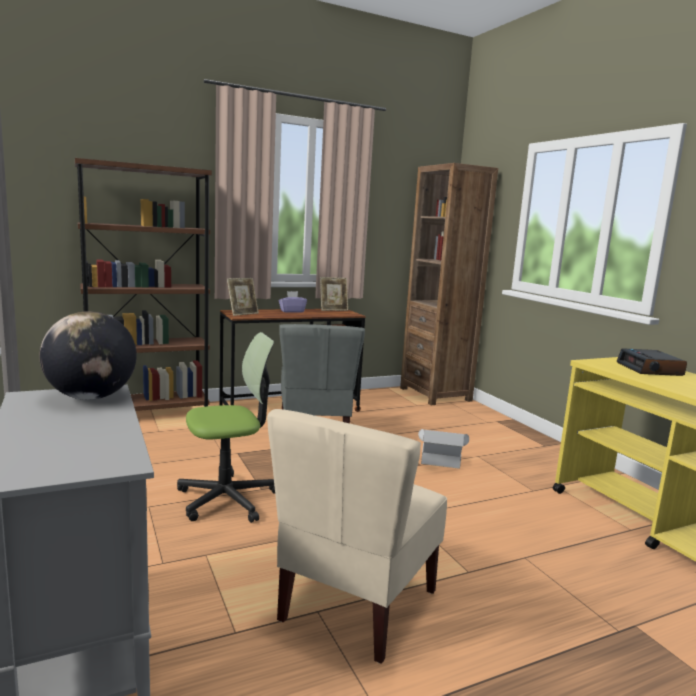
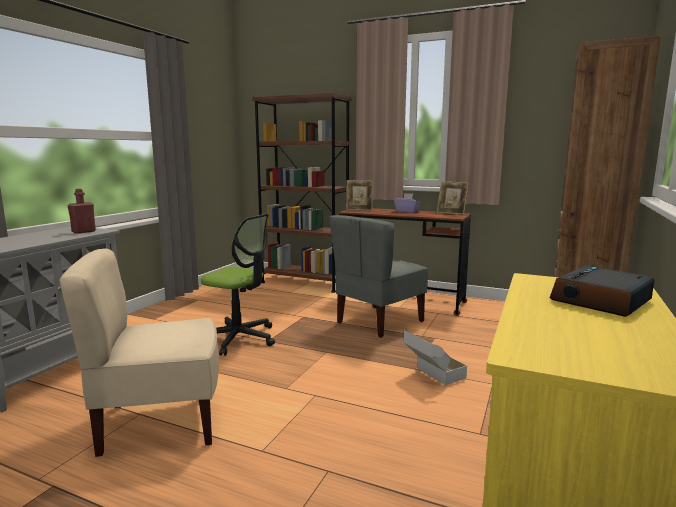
camera: 50 degrees right, 0 degrees up
globe [40,311,137,400] -> red bottle [68,189,96,234]

